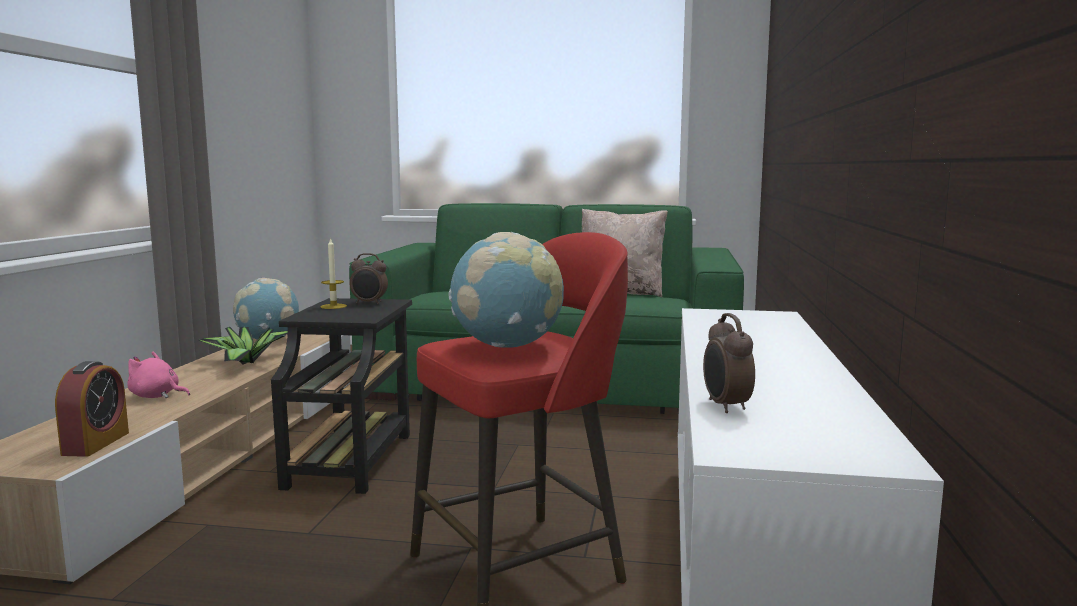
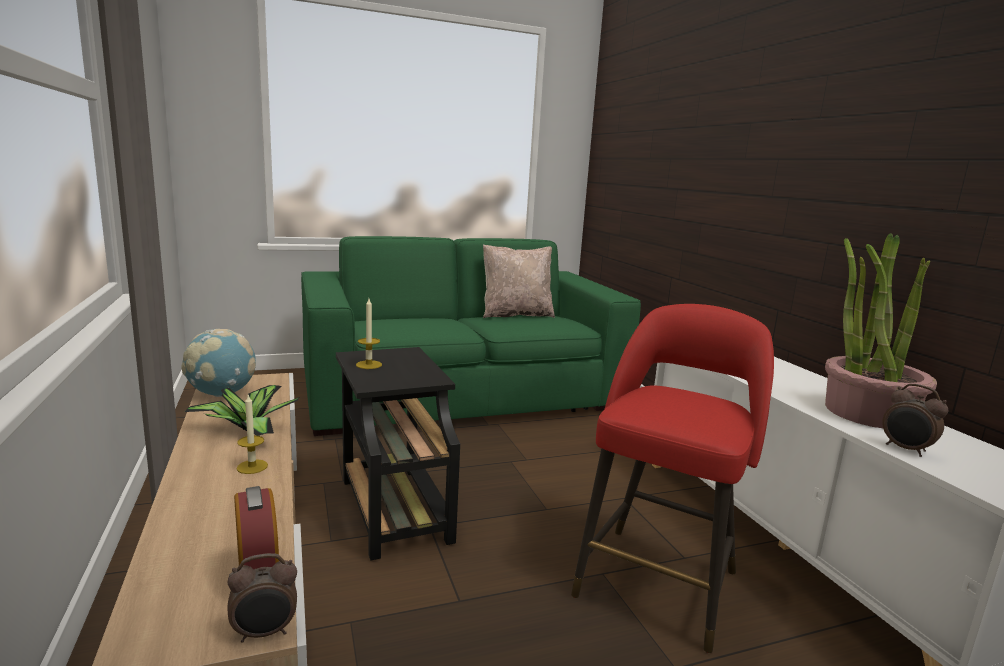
camera: 30 degrees left, 5 degrees up
pink plush toy [127,352,190,398] -> none
alarm clock [350,253,388,304] -> alarm clock moved to [227,553,297,643]
globe [449,232,564,348] -> none
none -> candle [237,395,268,474]
none -> potted plant [825,233,937,428]

